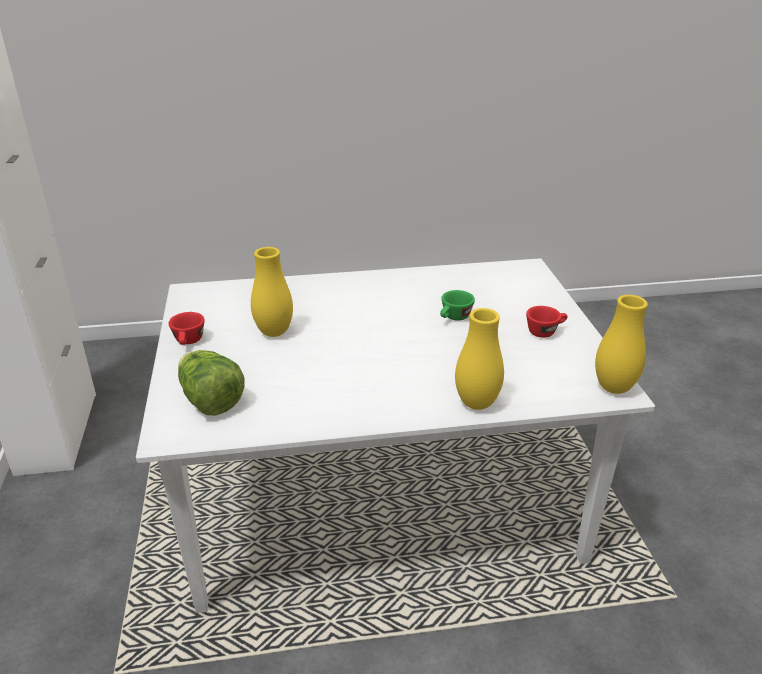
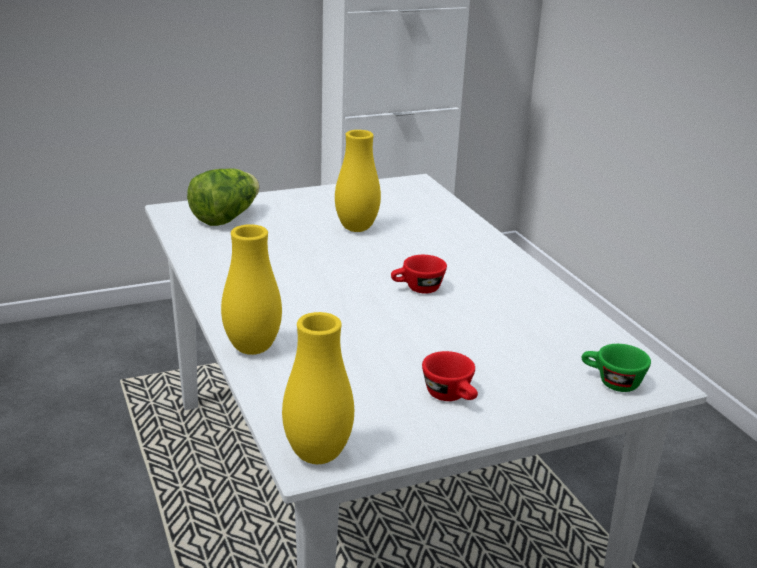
camera: 75 degrees right, 5 degrees down
red cup [169,312,205,345] -> red cup moved to [391,255,447,294]
green cup [440,290,475,321] -> green cup moved to [582,344,651,392]

